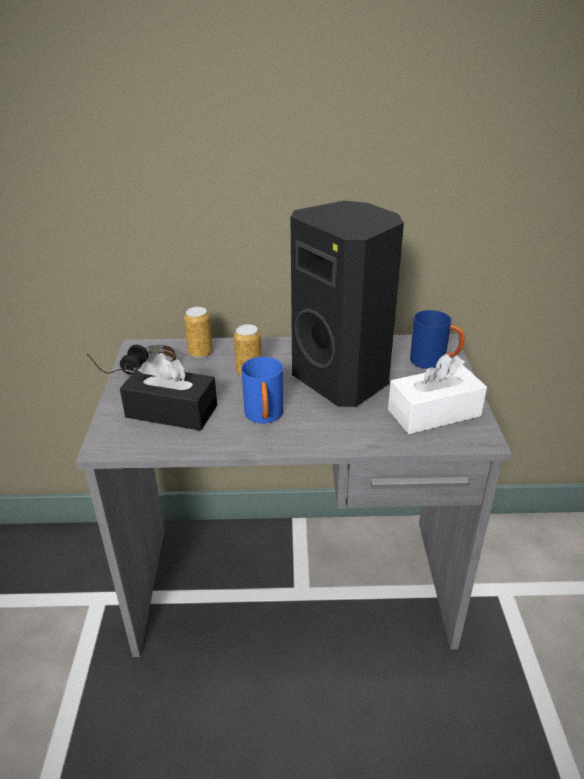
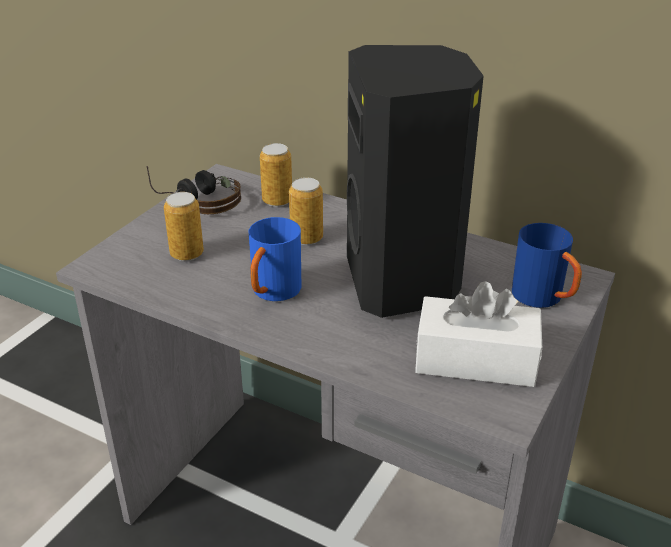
camera: 30 degrees right, 0 degrees up
black tissue box [120,353,217,431] -> can [164,192,204,261]

